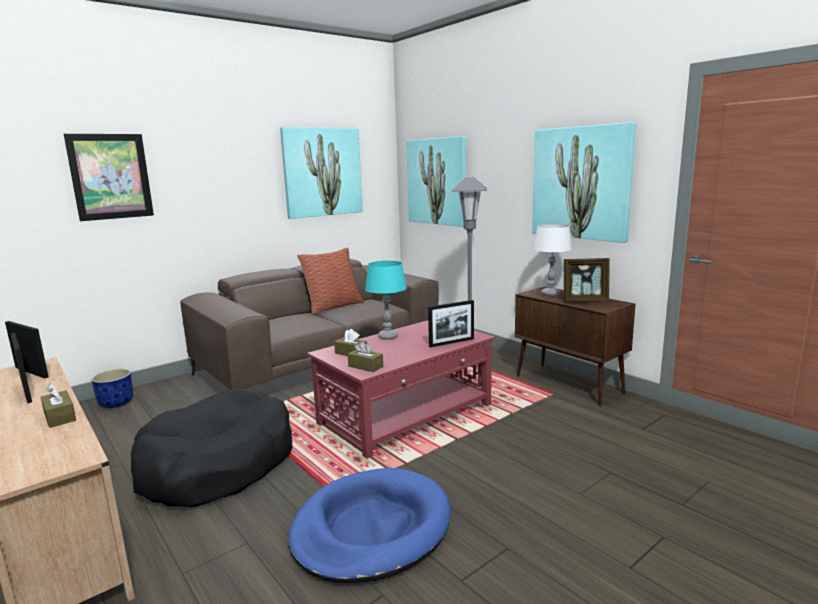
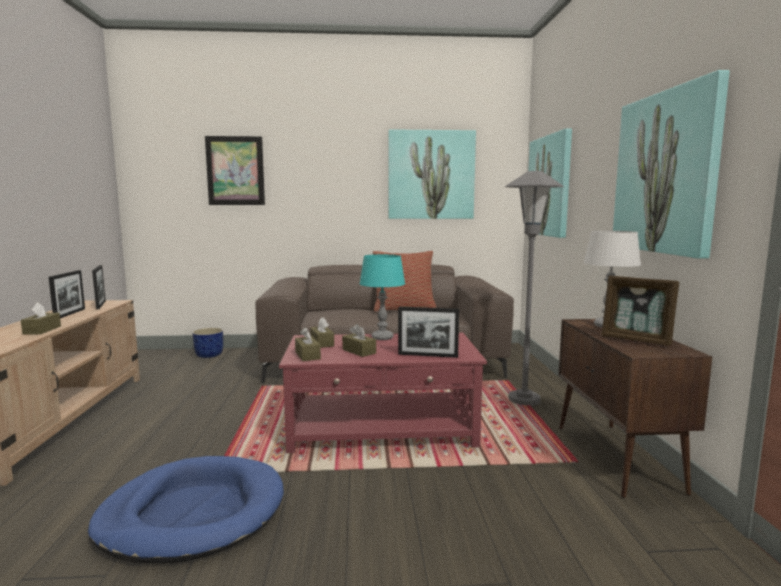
camera: 35 degrees right, 5 degrees down
black dog bed [131,388,293,507] -> none
none -> brown tissue box [342,324,376,357]

